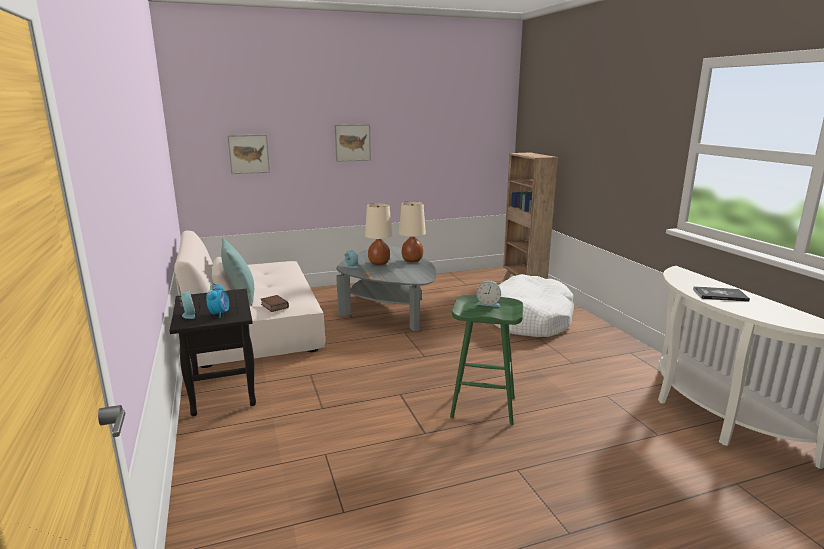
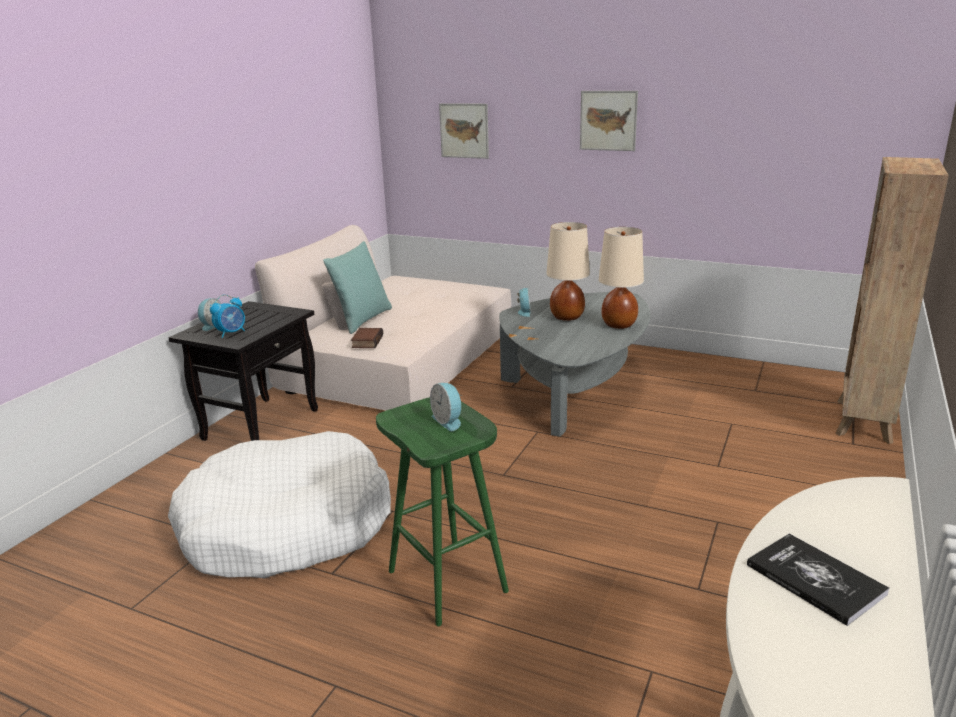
camera: 45 degrees right, 5 degrees up
white dog bed [494,274,574,337] -> white dog bed moved to [168,431,391,578]

